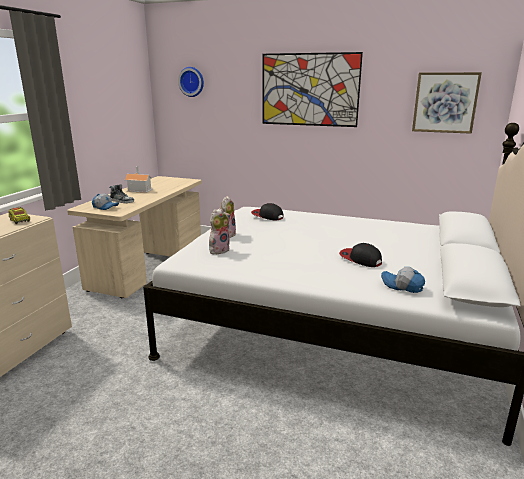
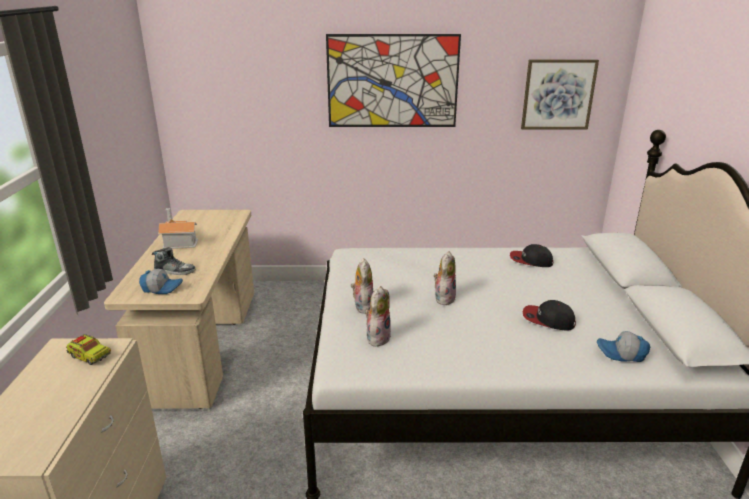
camera: 20 degrees left, 5 degrees up
wall clock [178,67,204,97] -> none
cap [251,203,284,221] -> cap moved to [510,244,553,267]
none -> plush toy [434,251,456,305]

